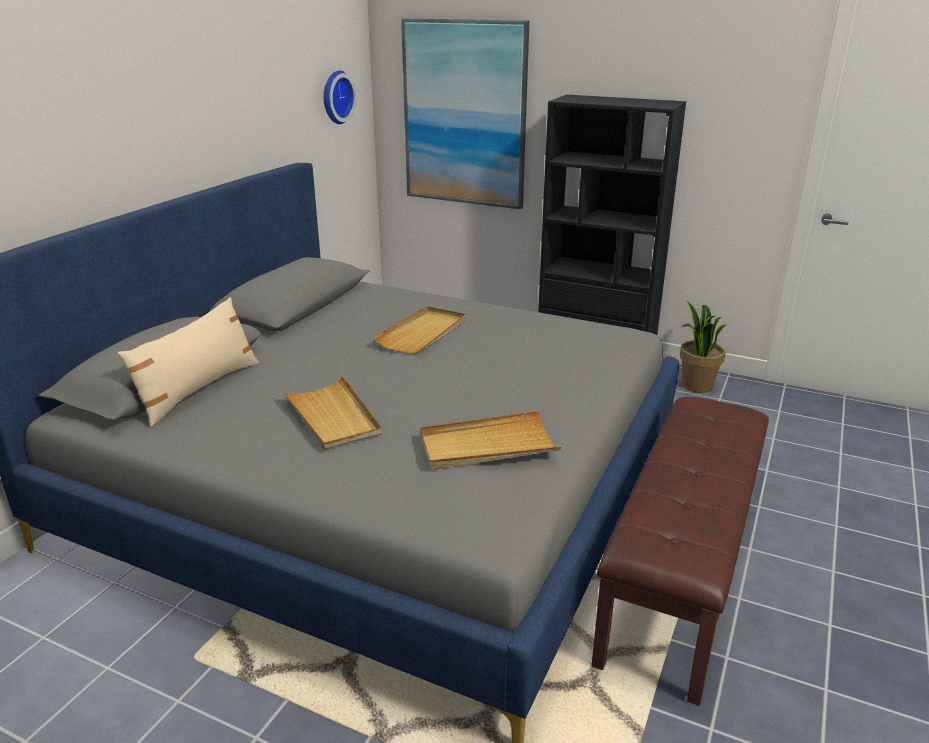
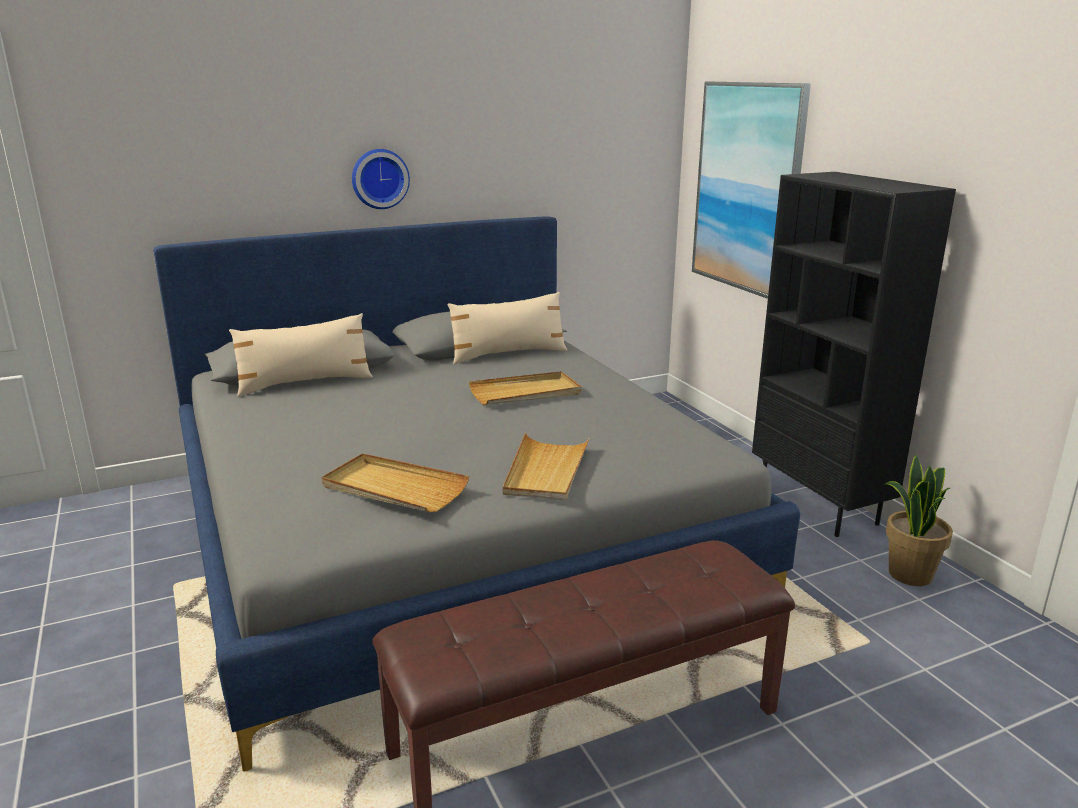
camera: 40 degrees right, 5 degrees down
beige tray [281,375,382,450] -> beige tray moved to [503,432,590,501]
wall clock [323,71,356,124] -> wall clock moved to [352,149,410,209]
none -> beige pillow [448,292,567,364]

